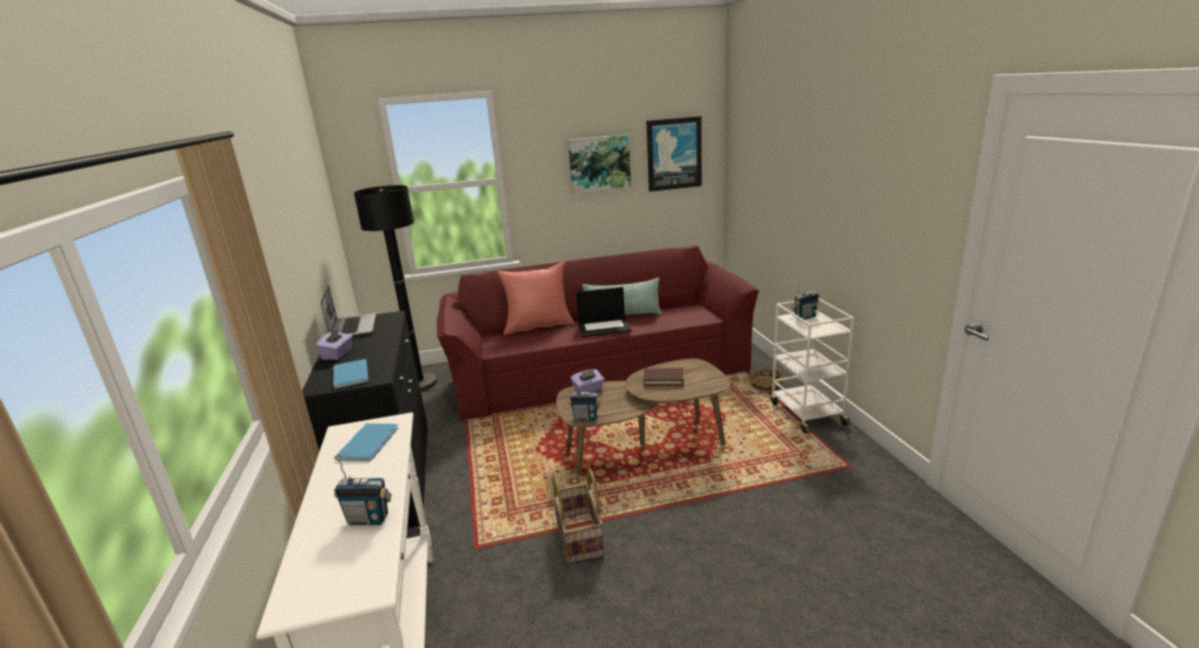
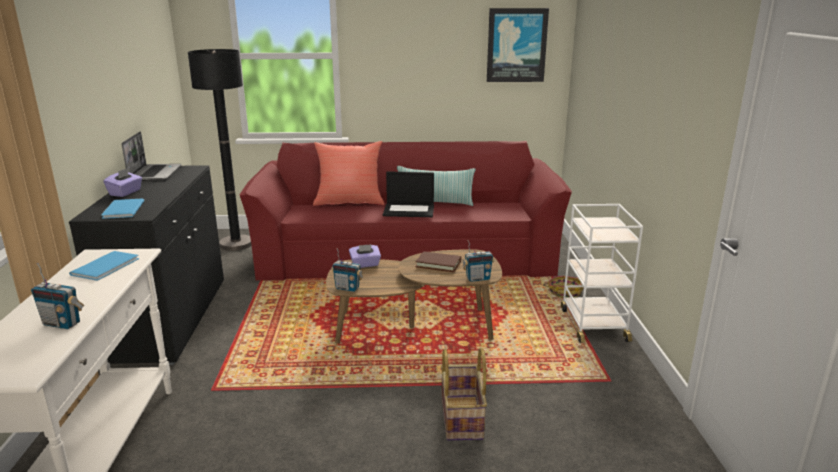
camera: 10 degrees right, 0 degrees up
basket [552,468,604,564] -> basket moved to [441,347,487,441]
picture [568,134,631,194] -> none
radio [792,283,819,320] -> radio moved to [463,240,494,282]

